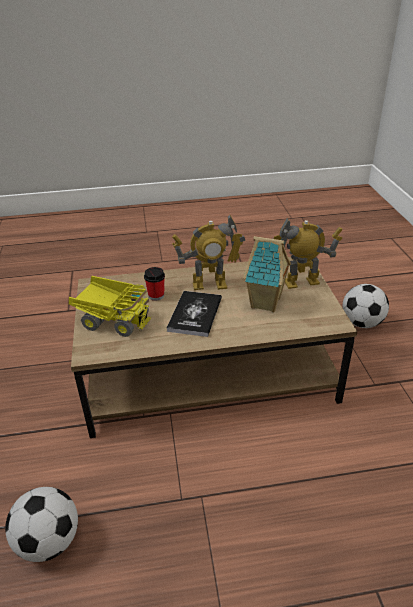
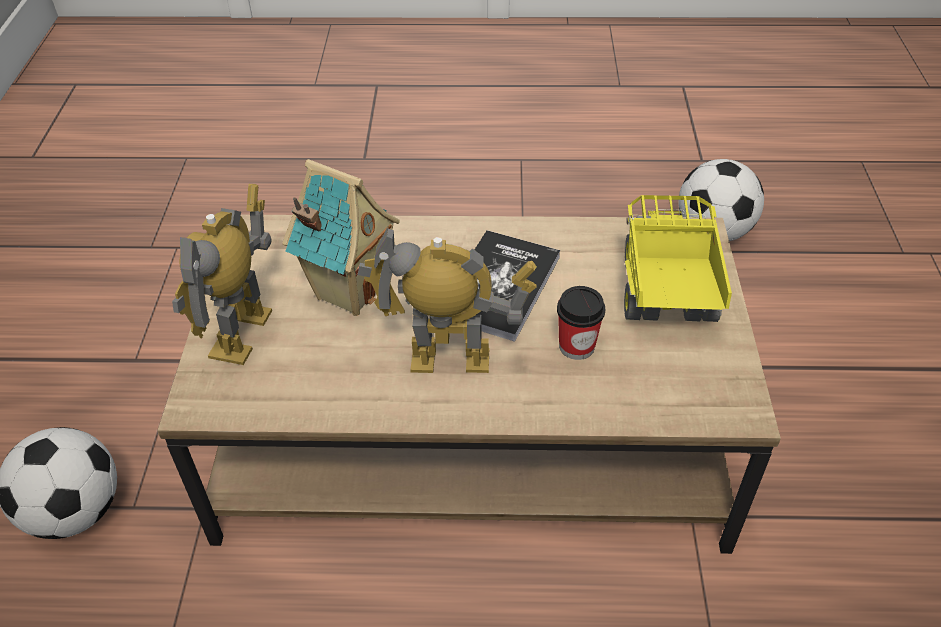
camera: 170 degrees left, 10 degrees up
toy truck [69,276,152,337] -> toy truck turned 60 degrees clockwise [624,195,732,322]
toy robot [271,218,342,289] -> toy robot turned 105 degrees clockwise [172,184,272,365]

